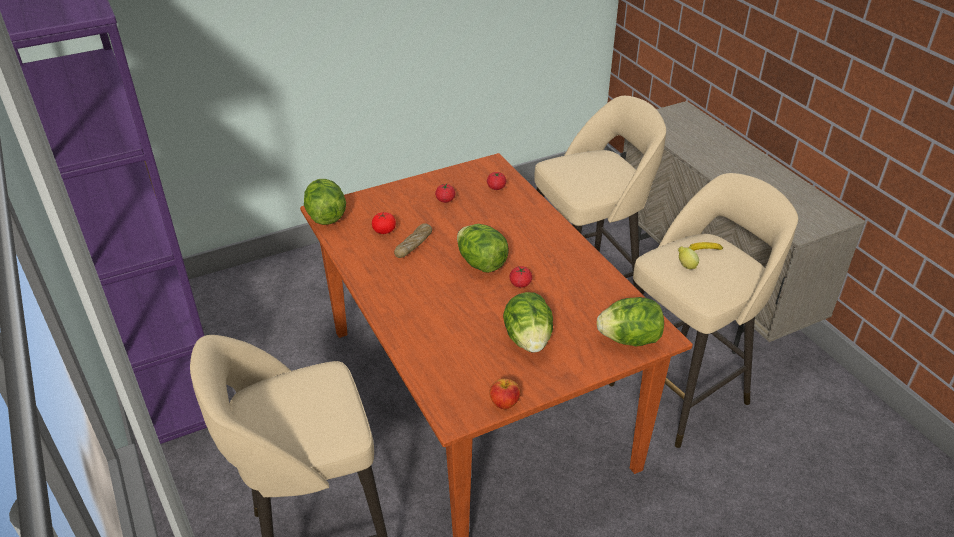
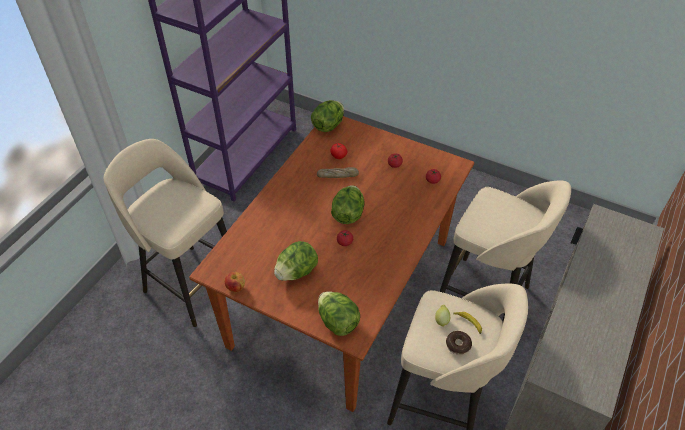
camera: 55 degrees right, 10 degrees up
none -> donut [446,331,472,355]

